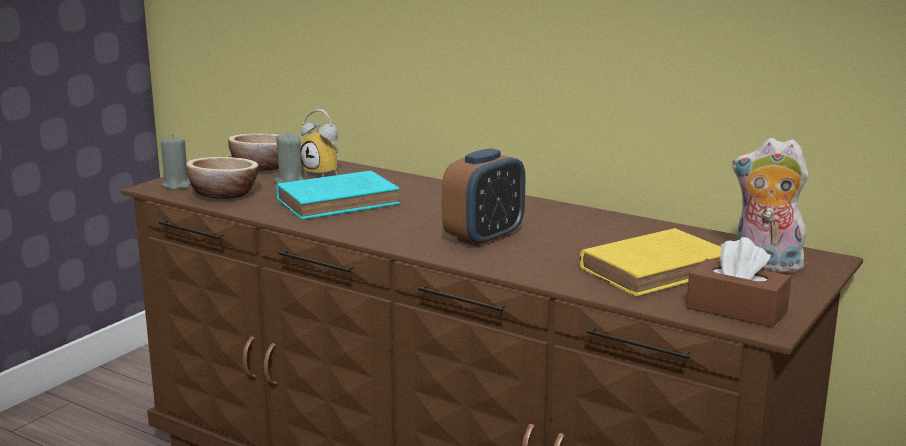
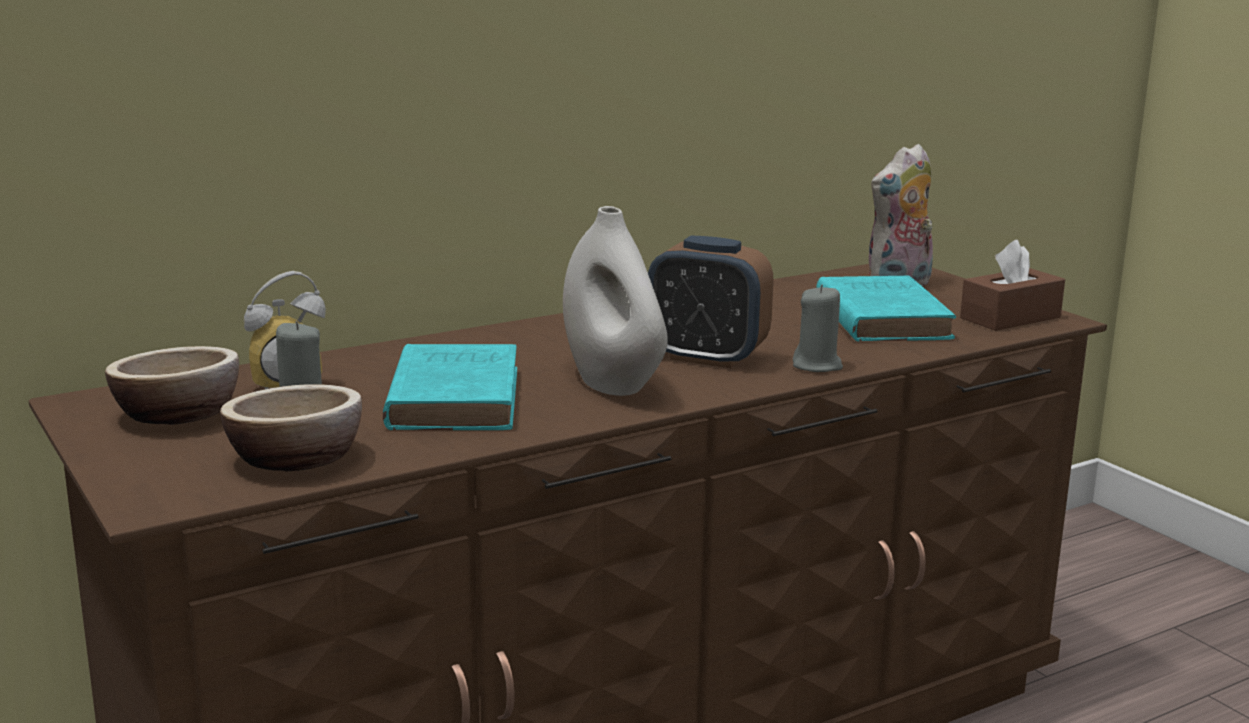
camera: 65 degrees left, 0 degrees up
grey candle [161,134,191,190] -> grey candle moved to [793,285,843,372]
alarm clock [442,148,525,248] -> alarm clock turned 135 degrees clockwise [648,236,774,368]
yellow book [580,228,721,296] -> turquoise book [816,276,956,341]
none -> white vase [563,206,668,396]

